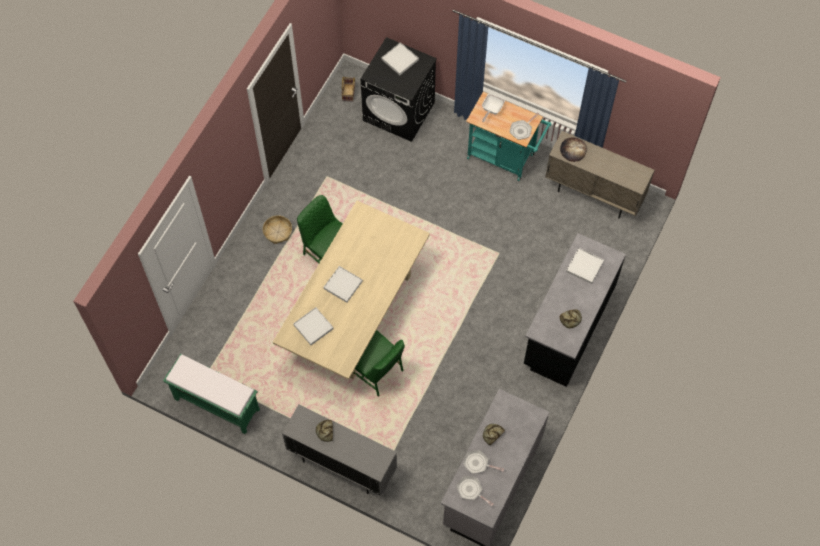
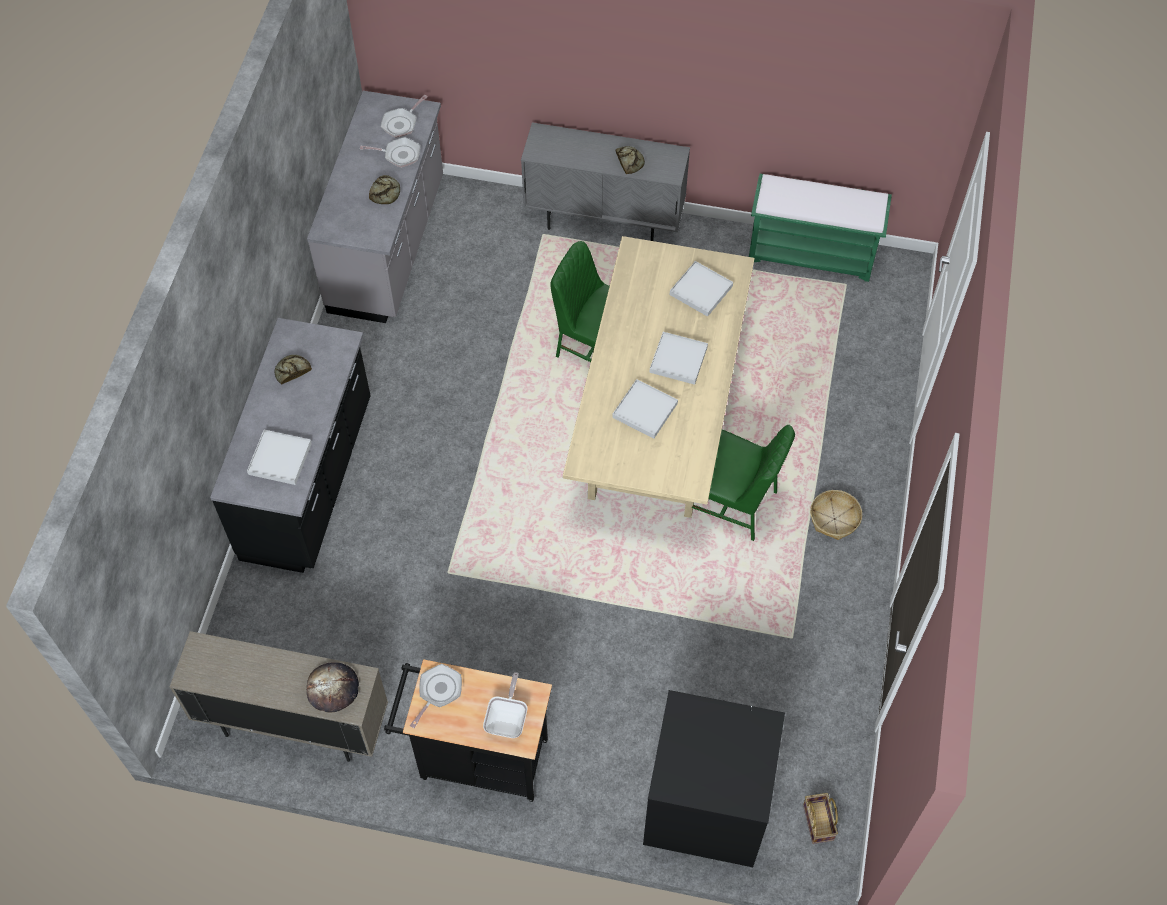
camera: 165 degrees right, 5 degrees down
white tray [381,42,419,75] -> white tray moved to [612,379,678,438]
frying pan [456,476,494,506] -> frying pan turned 105 degrees clockwise [381,95,428,138]
turquoise cart [466,92,552,181] -> black cart [384,659,552,802]

